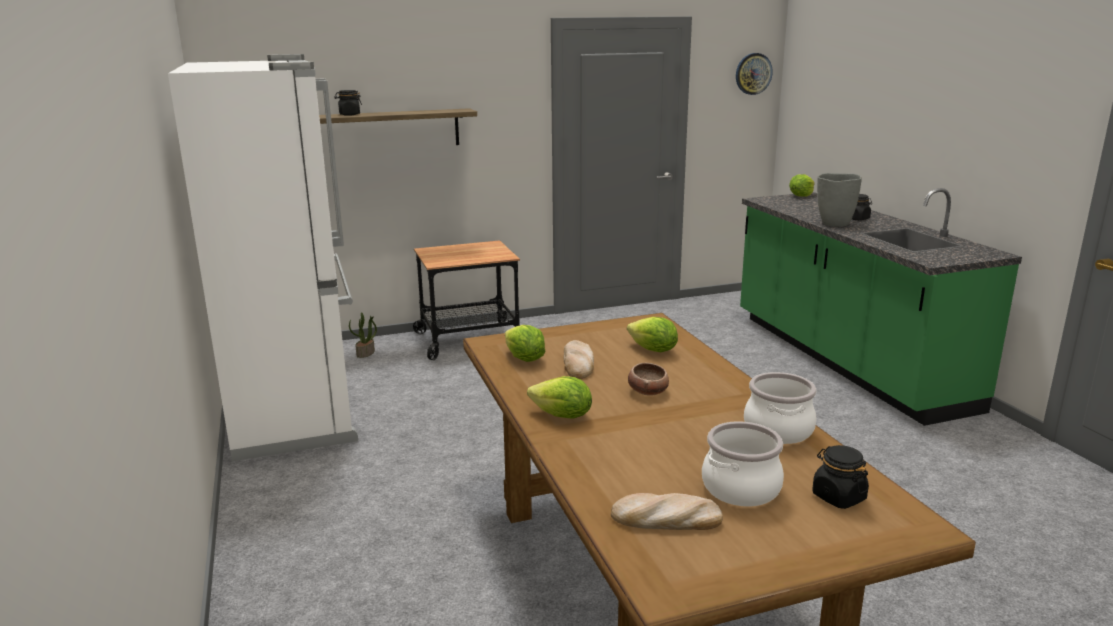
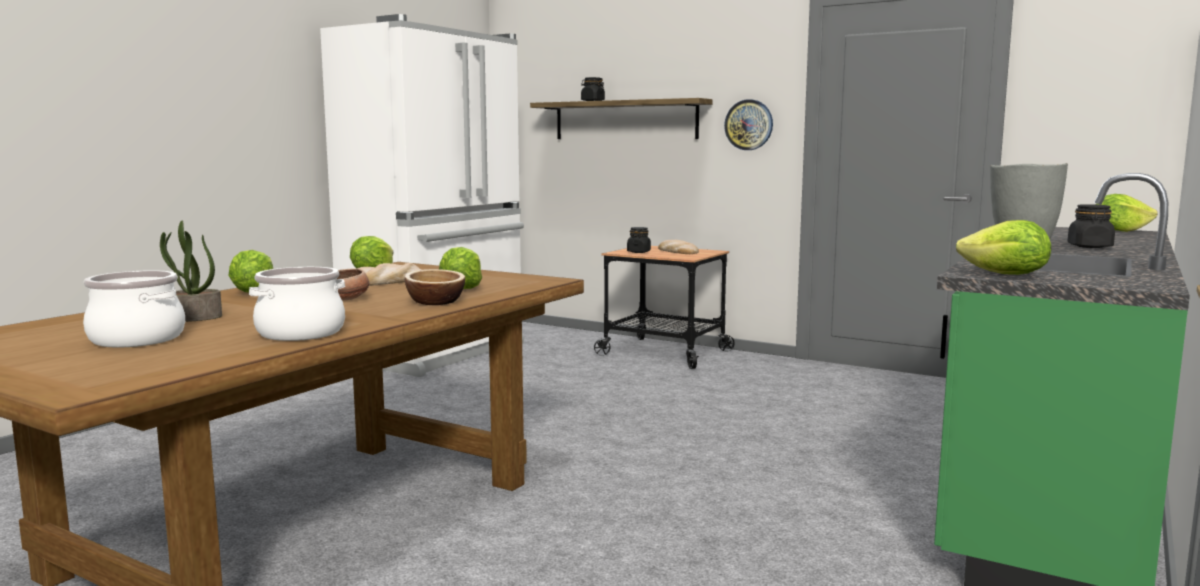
camera: 50 degrees right, 10 degrees down
potted plant [349,312,377,358] -> potted plant moved to [160,221,222,322]
bread [611,493,723,530] -> bread moved to [658,240,699,254]
wall clock [736,53,773,95] -> wall clock moved to [724,99,773,150]
black jar [812,445,869,509] -> black jar moved to [627,227,651,253]
none -> bowl [405,269,465,305]
none -> lettuce [956,220,1051,275]

